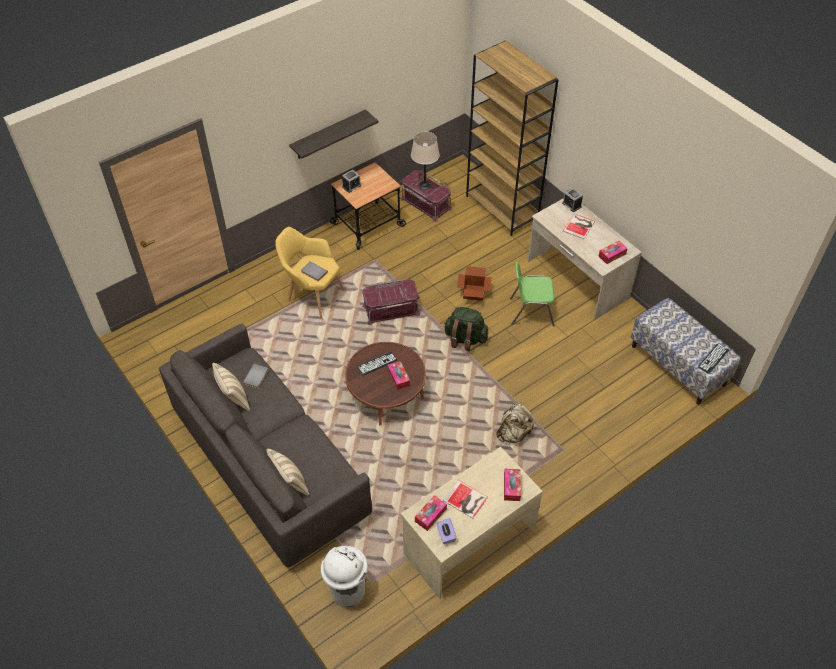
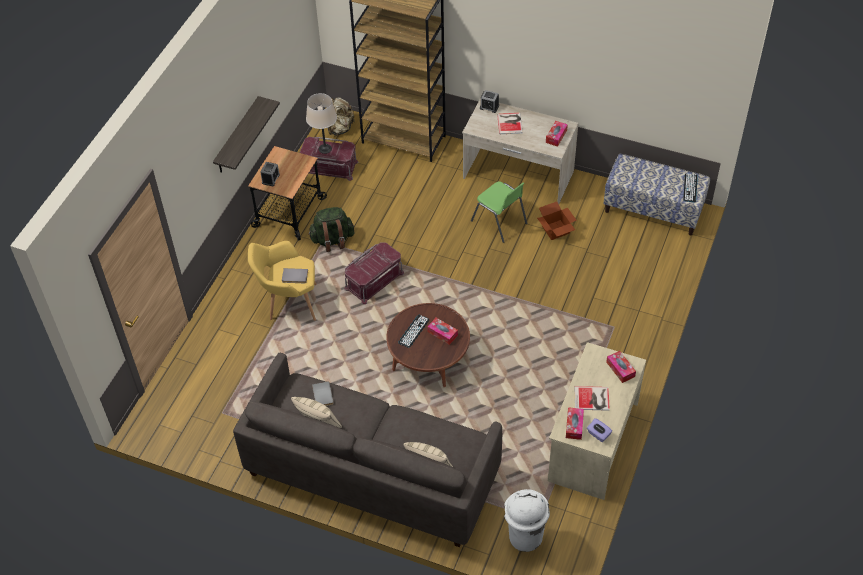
camera: 30 degrees left, 0 degrees up
green backpack [444,307,488,351] -> green backpack moved to [308,207,354,252]
cardboard box [457,266,492,301] -> cardboard box moved to [537,202,577,240]
beige backpack [496,403,534,443] -> beige backpack moved to [328,97,355,136]
green chair [510,262,555,327] -> green chair turned 105 degrees counterclockwise [471,181,527,243]

